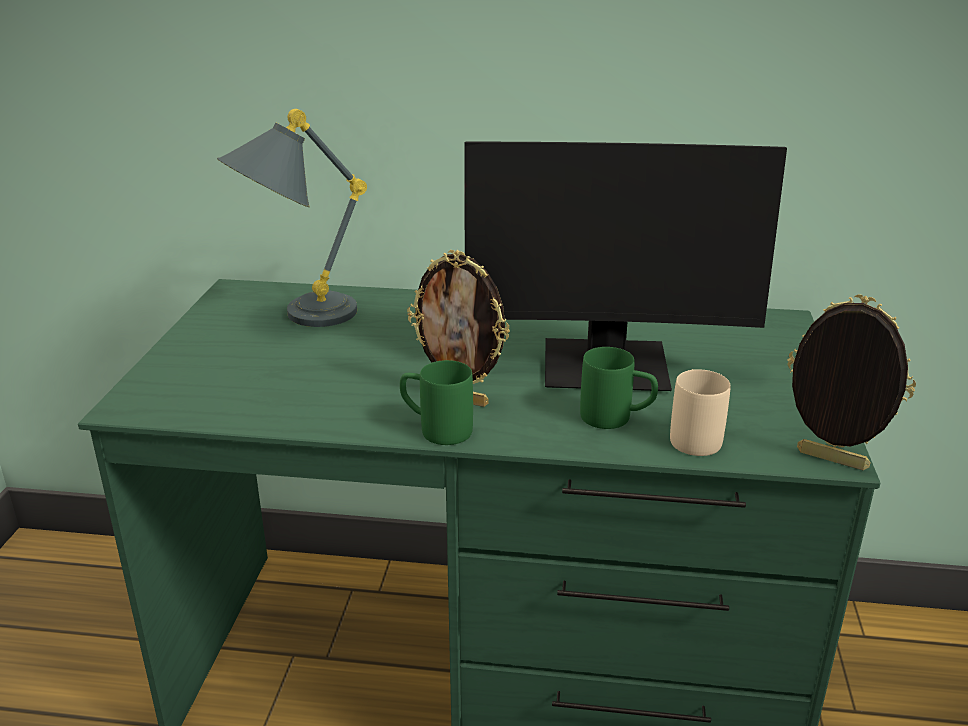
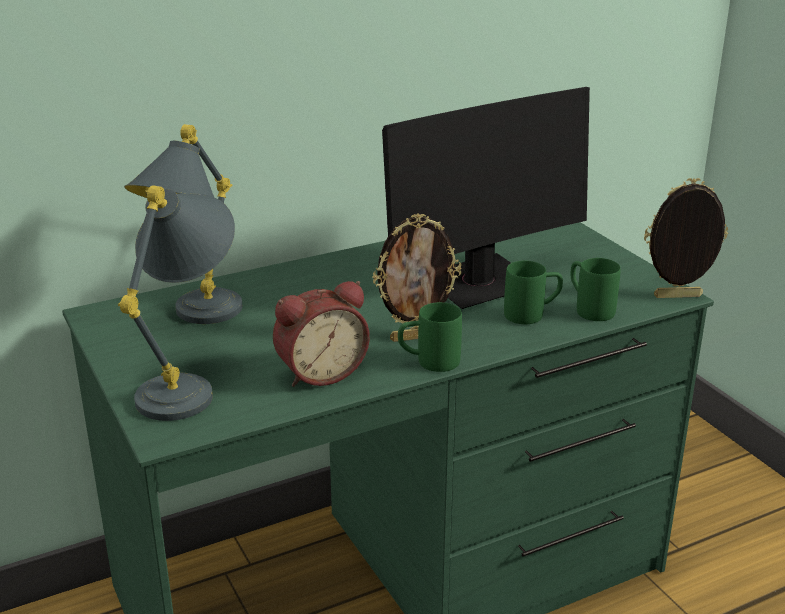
camera: 35 degrees left, 0 degrees up
beige mug [670,369,730,456] -> green mug [570,258,621,321]
none -> grey table lamp [118,185,235,421]
none -> alarm clock [273,281,370,387]

